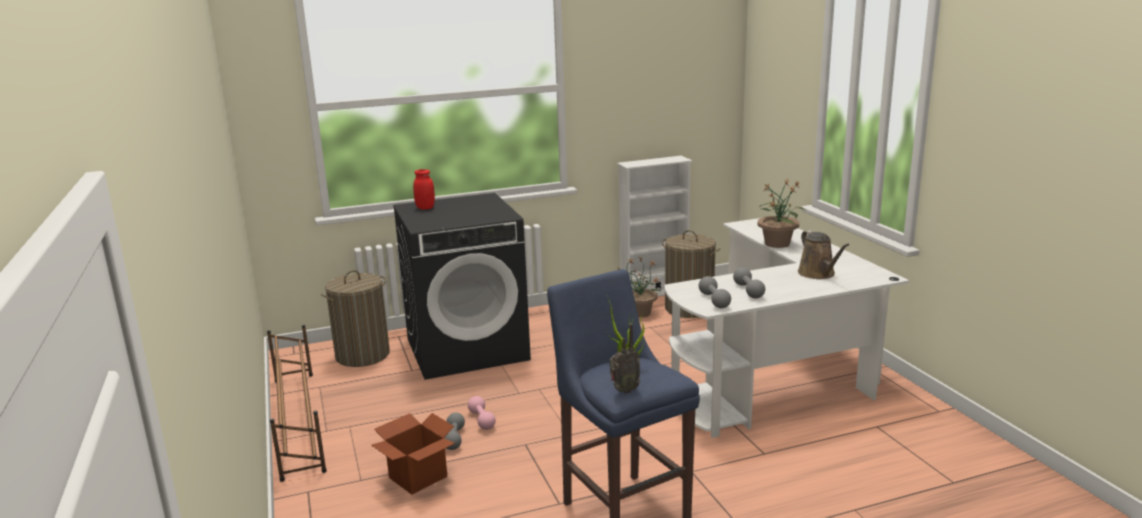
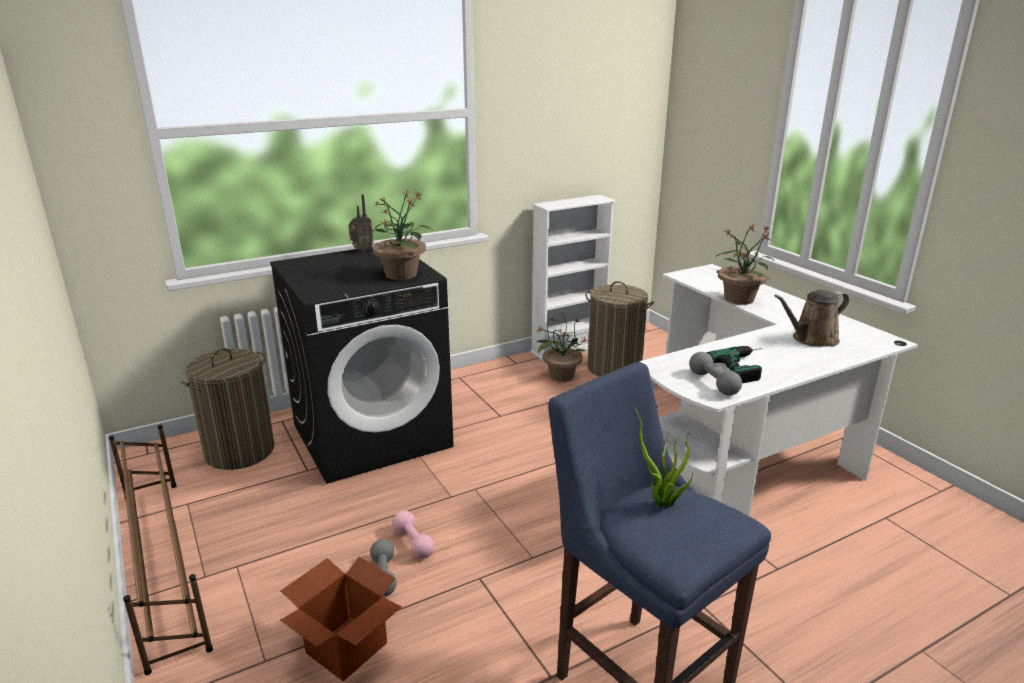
camera: 10 degrees left, 5 degrees up
red jar [413,169,435,210] -> none
radio [610,324,640,394] -> radio moved to [348,194,374,252]
grey dumbbell [733,267,765,298] -> power drill [706,346,762,383]
brown watering can [798,230,849,279] -> brown watering can turned 90 degrees clockwise [775,290,849,347]
none -> potted plant [373,188,432,280]

